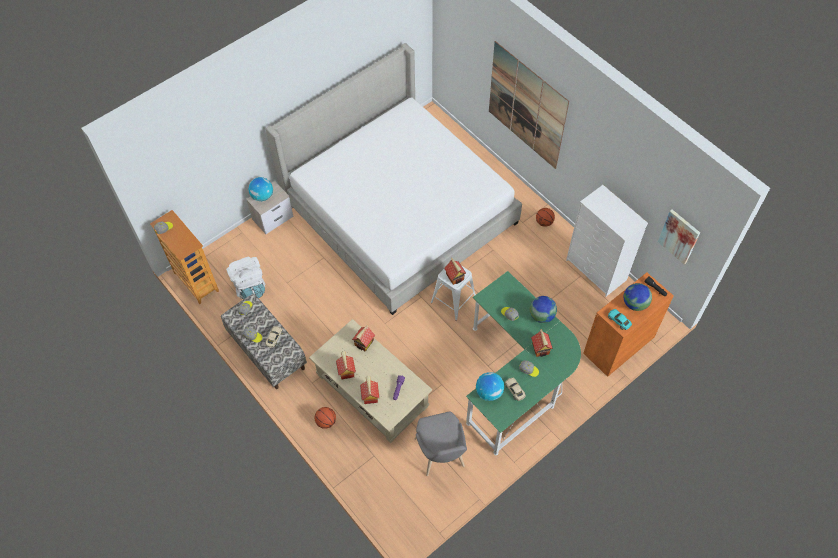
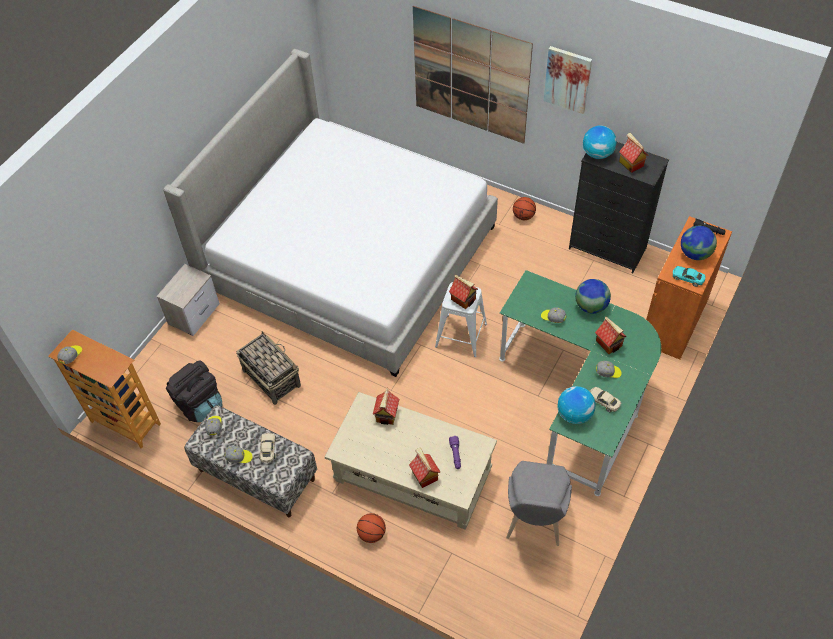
camera: 20 degrees left, 5 degrees down
white backpack [226,256,265,300] -> black backpack [166,361,222,422]
globe [249,177,273,201] -> globe moved to [583,126,617,159]
toy house [336,351,356,379] -> toy house moved to [619,133,648,173]
grey chair [414,411,467,476] -> grey chair turned 45 degrees clockwise [506,461,572,546]
white dresser [566,185,648,296] -> black dresser [569,142,669,273]
picture [658,209,700,265] -> picture moved to [543,46,592,114]
none -> basket [236,331,301,405]

